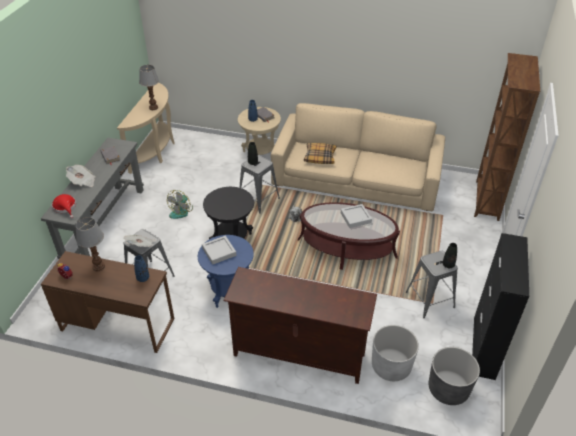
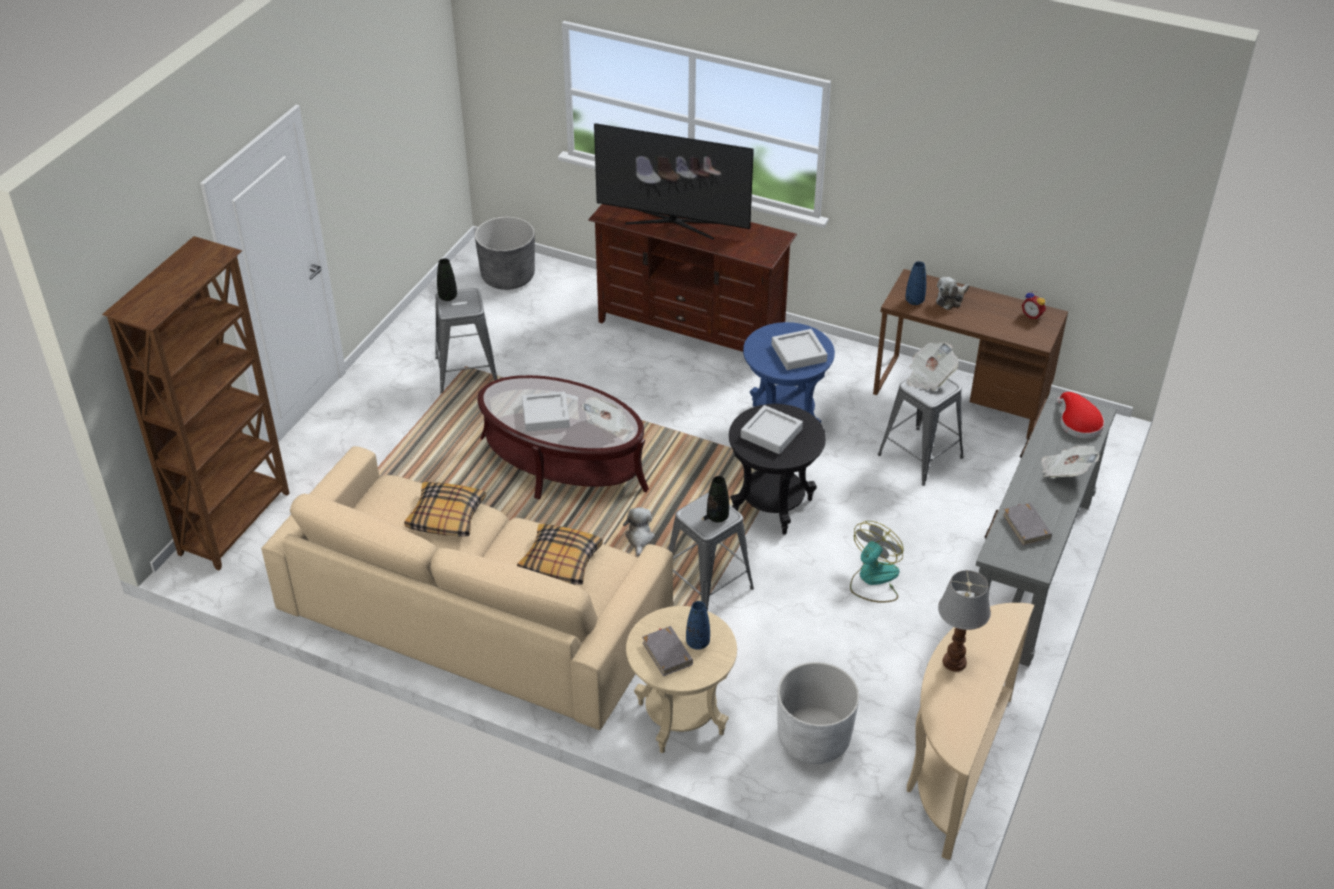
camera: 170 degrees left, 0 degrees up
table lamp [76,217,105,271] -> none
white planter [372,325,419,381] -> white planter moved to [777,662,859,764]
black cabinet [472,233,529,380] -> none
none -> pillow [404,482,486,537]
none -> newspaper [581,397,634,432]
none -> television [594,123,754,240]
none -> grey tray [741,405,803,454]
none -> plush toy [936,277,970,310]

